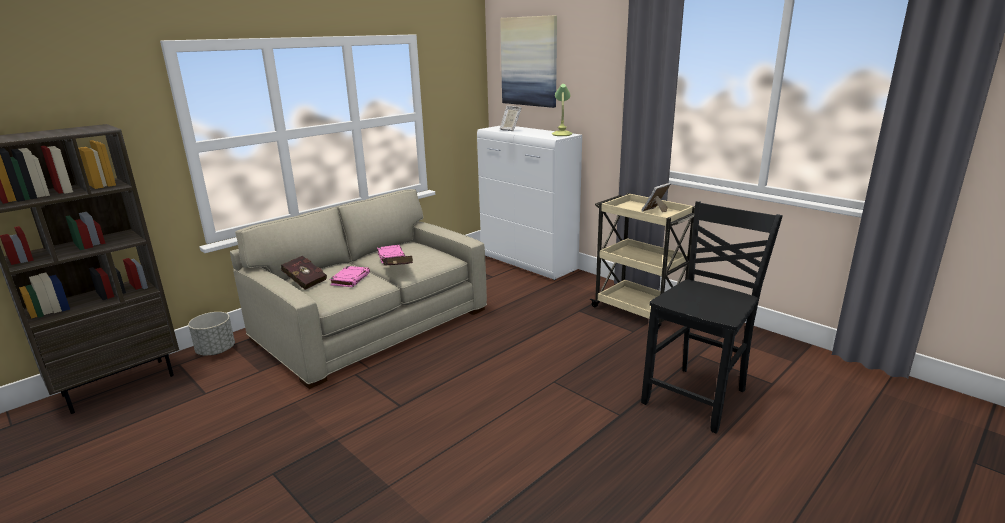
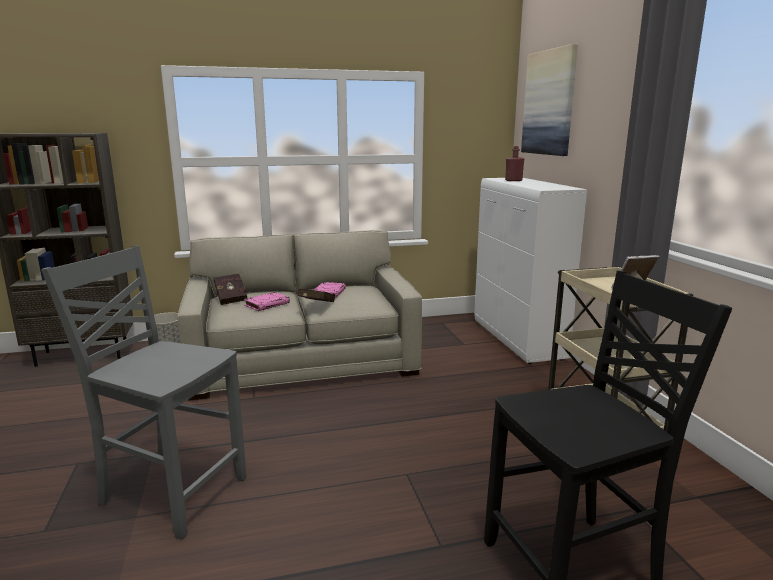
camera: 30 degrees right, 5 degrees down
picture frame [500,106,522,131] -> red bottle [505,146,524,181]
table lamp [552,84,573,136] -> none
none -> grey chair [41,245,246,540]

